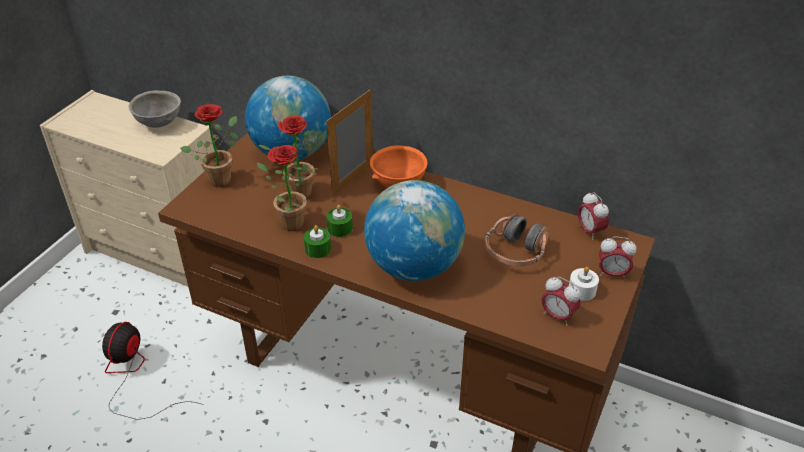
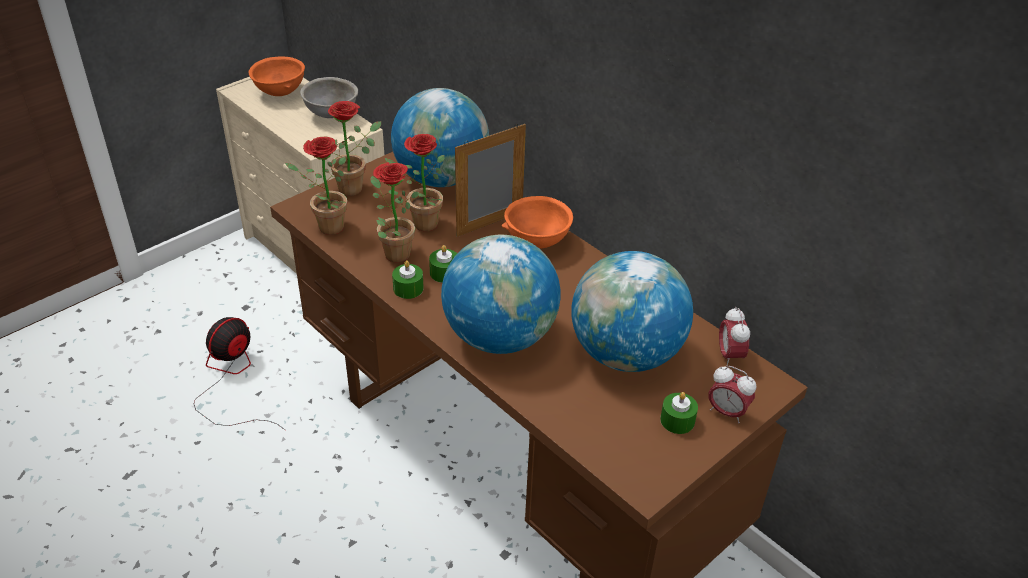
camera: 20 degrees right, 0 degrees up
headphones [485,213,549,266] -> globe [571,251,693,372]
alarm clock [541,277,581,326] -> none
white candle [569,267,599,301] -> green candle [660,392,698,434]
none -> orange bowl [249,56,305,96]
none -> potted plant [285,137,347,235]

